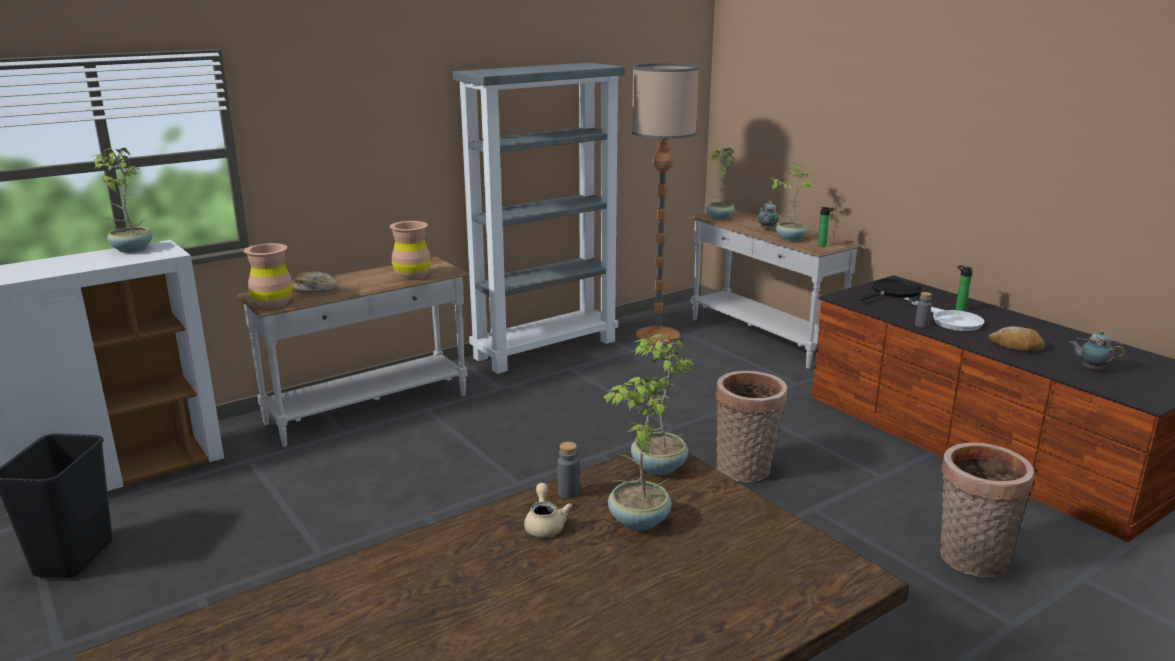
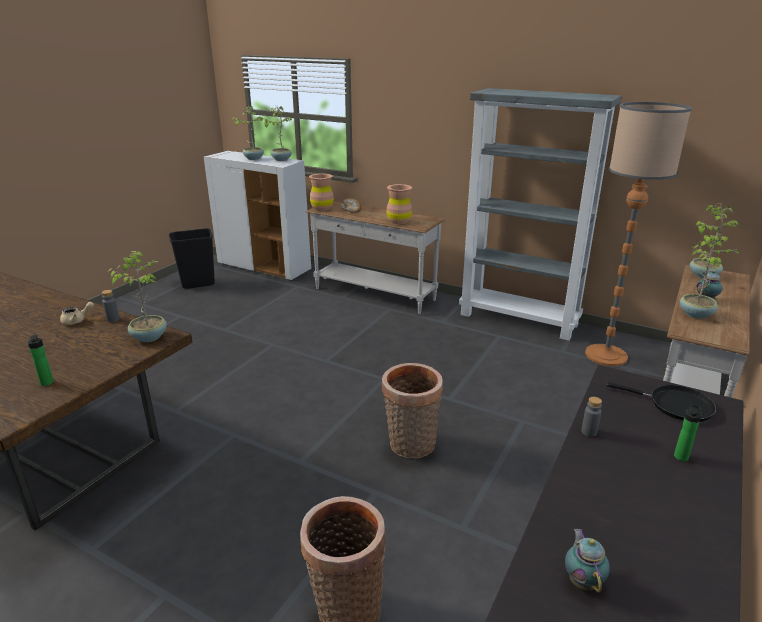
camera: 65 degrees right, 5 degrees up
potted plant [603,377,672,531] -> potted plant moved to [232,105,264,160]
bottle [817,207,834,247] -> bottle moved to [28,335,54,386]
white frying pan [903,297,984,331] -> none
bread [989,326,1044,352] -> none

